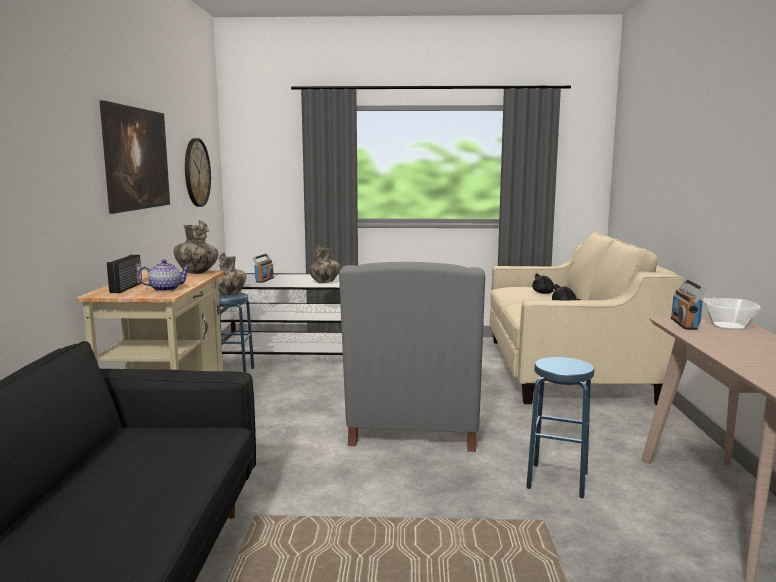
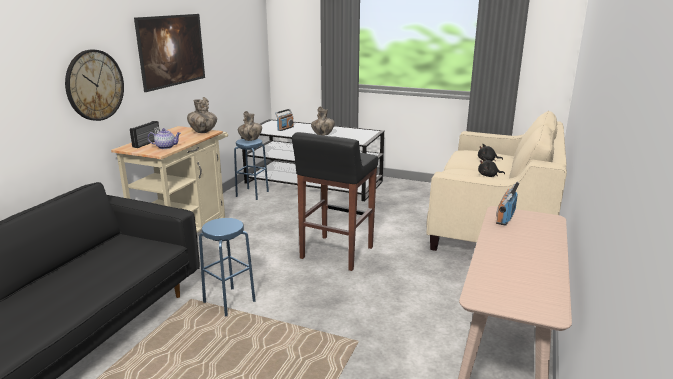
camera: 20 degrees right, 10 degrees up
wall clock [185,138,211,207] -> wall clock moved to [65,50,124,121]
grey armchair [339,262,485,452] -> black stool [292,132,378,271]
blue stool [526,357,594,498] -> blue stool moved to [199,218,256,316]
bowl [703,298,761,330] -> none

